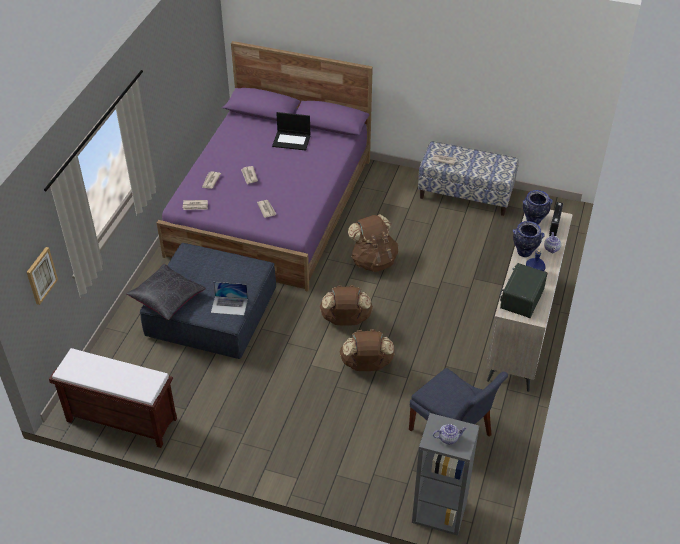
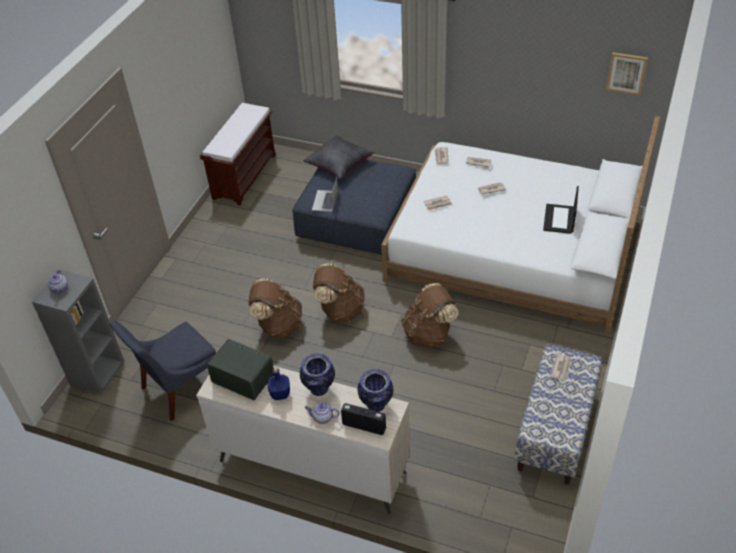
camera: 95 degrees right, 0 degrees up
picture [27,247,58,305] -> picture moved to [606,52,648,95]
purple bed [157,41,373,292] -> white bed [381,116,660,334]

